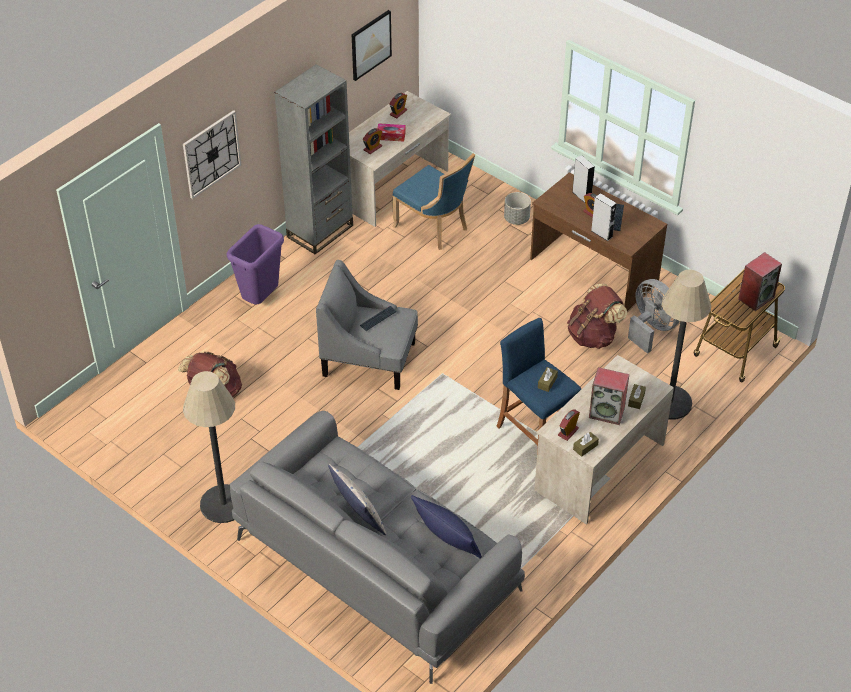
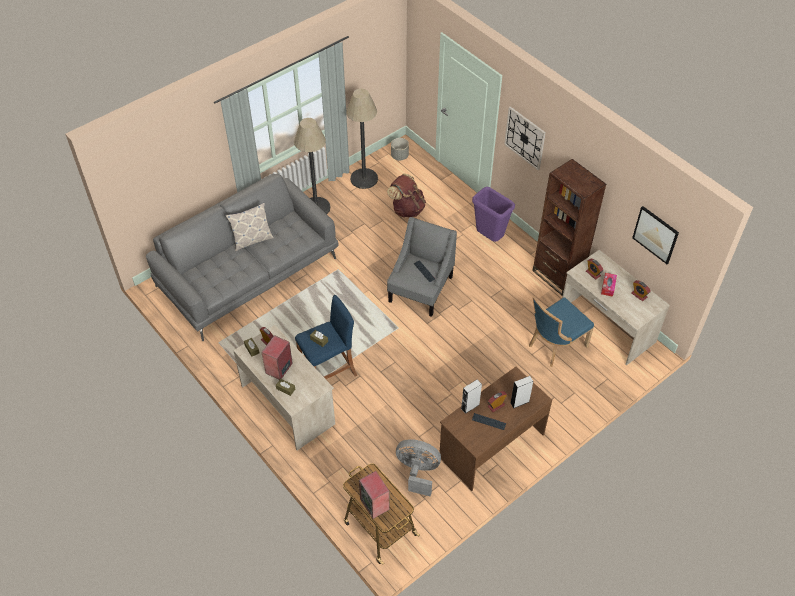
camera: 100 degrees right, 5 degrees up
grey bookcase [274,64,353,254] -> brown bookcase [532,159,606,296]
blue pillow [411,495,482,559] -> none
grey planter [504,192,531,225] -> grey planter moved to [391,138,409,160]
brown backpack [567,284,627,349] -> none
grey fan [628,279,679,354] -> grey fan turned 135 degrees counterclockwise [396,439,441,497]
floor lamp [662,270,711,420] -> floor lamp moved to [346,89,378,189]

